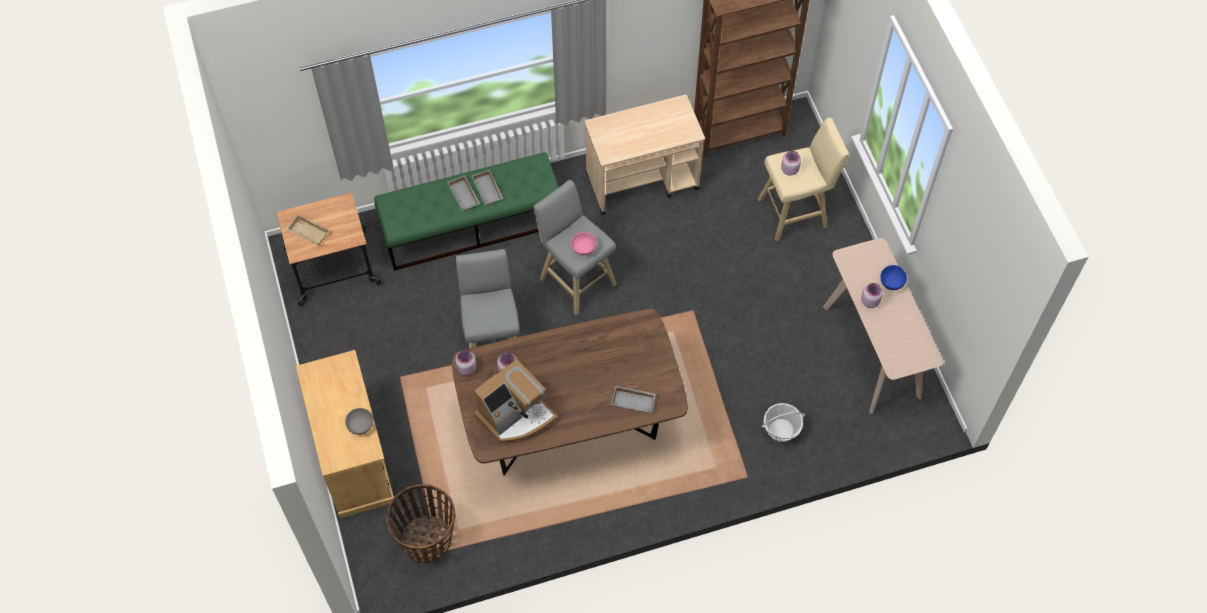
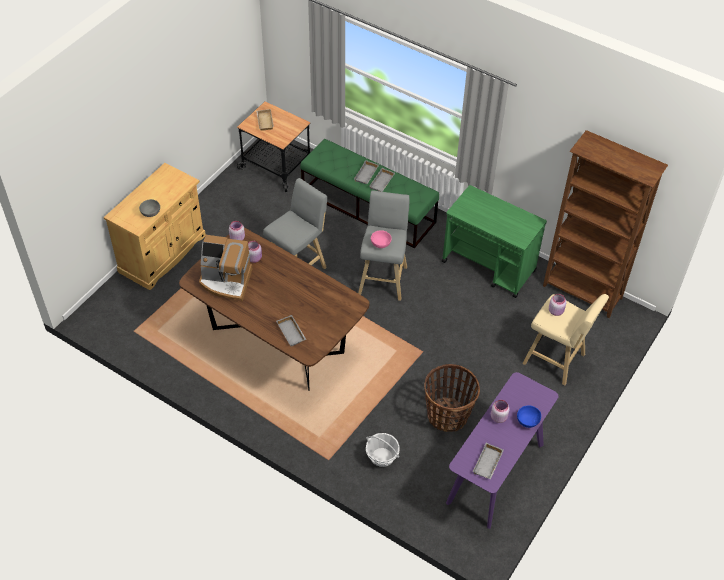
camera: 50 degrees right, 10 degrees down
basket [386,484,456,563] -> basket moved to [424,364,480,432]
beige cart [585,95,705,215] -> green cart [442,185,547,298]
beige console table [823,238,943,414] -> purple console table [446,372,558,529]
none -> grey tray [473,442,504,480]

